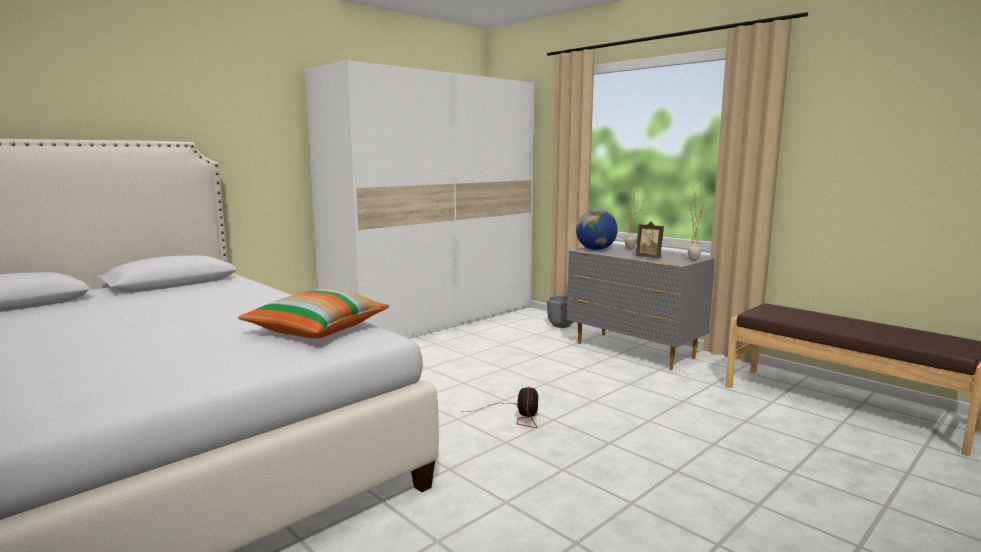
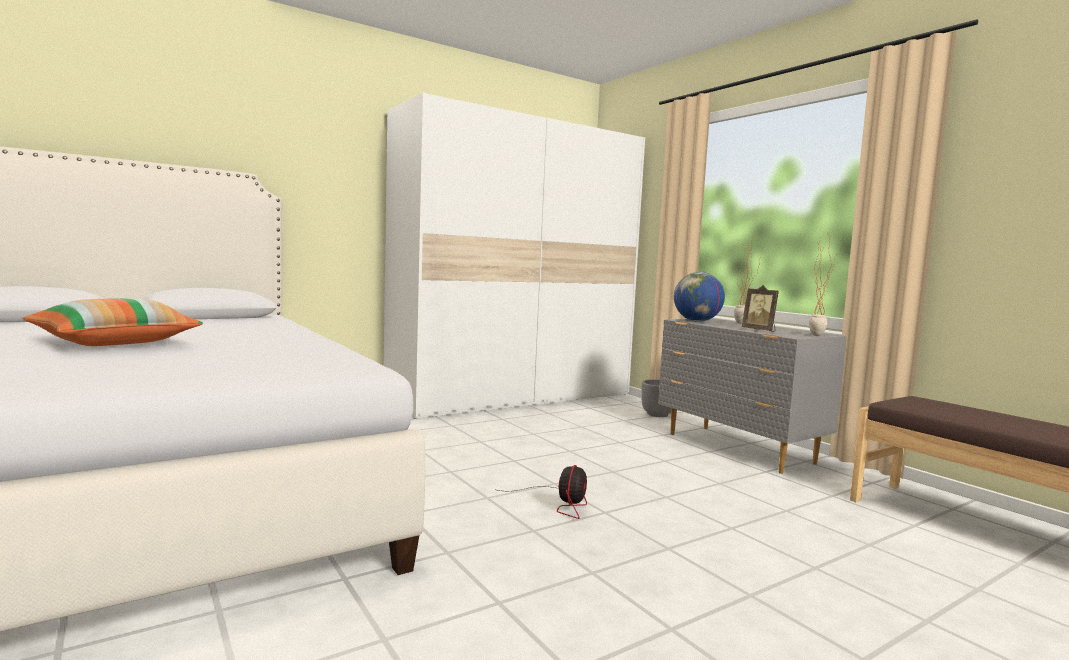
camera: 10 degrees right, 5 degrees down
pillow [238,288,389,338] -> pillow moved to [23,298,203,346]

